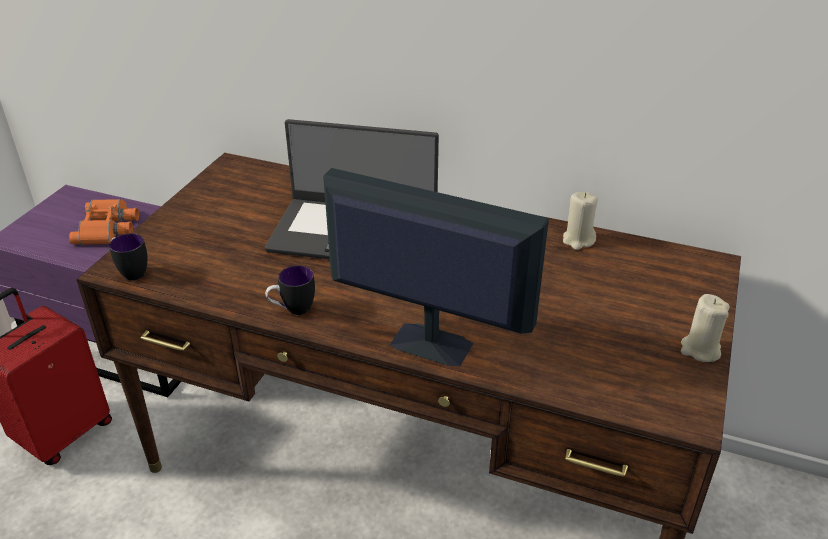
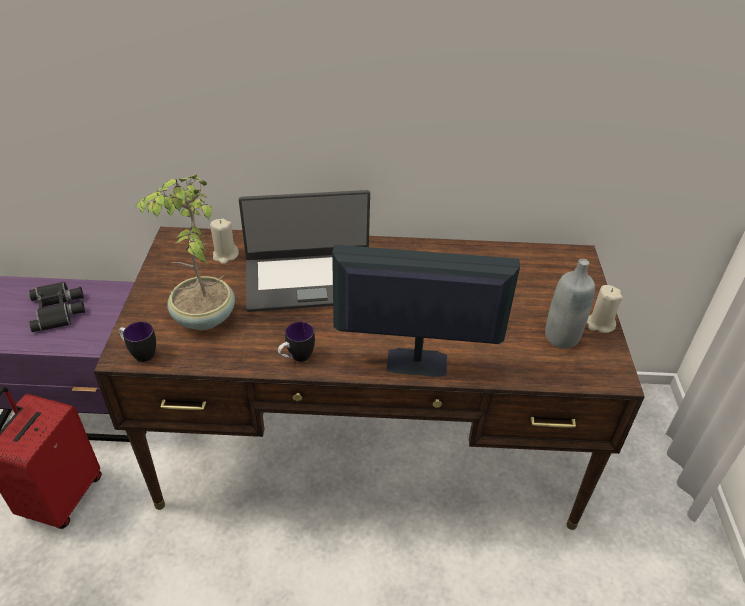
camera: 20 degrees left, 5 degrees up
orange binoculars [69,199,139,245] -> black binoculars [29,282,85,332]
beige candle [563,192,598,250] -> beige candle moved to [210,219,239,264]
none -> potted plant [135,174,235,330]
none -> grey bottle [545,259,595,349]

